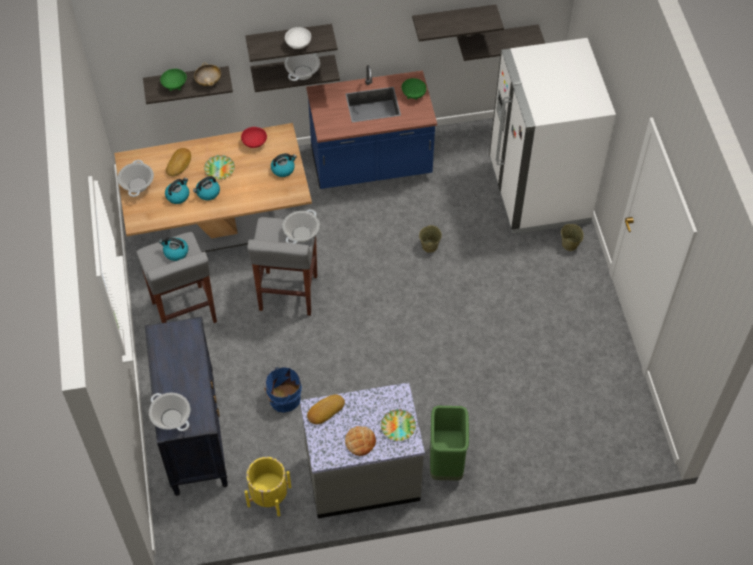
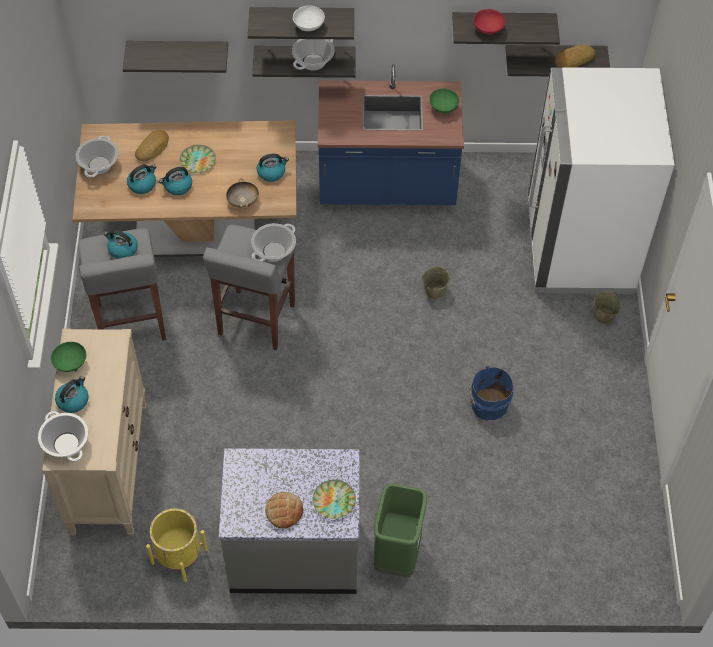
camera: 10 degrees right, 0 degrees up
black dresser [145,316,228,496] -> beige dresser [42,329,146,536]
green bowl [160,69,187,91] -> green bowl moved to [51,342,87,372]
beige bowl [194,62,221,86] -> beige bowl moved to [226,178,259,209]
red bowl [241,127,267,148] -> red bowl moved to [474,9,506,35]
blue bucket [263,367,302,412] -> blue bucket moved to [468,366,514,420]
bread [307,395,345,425] -> bread moved to [555,45,595,68]
none -> kettle [55,376,89,413]

